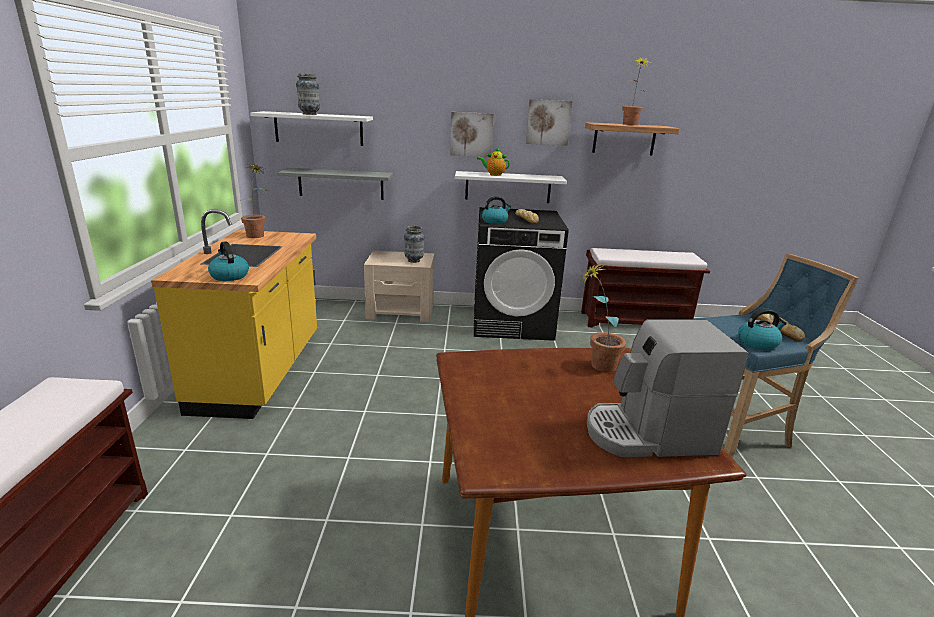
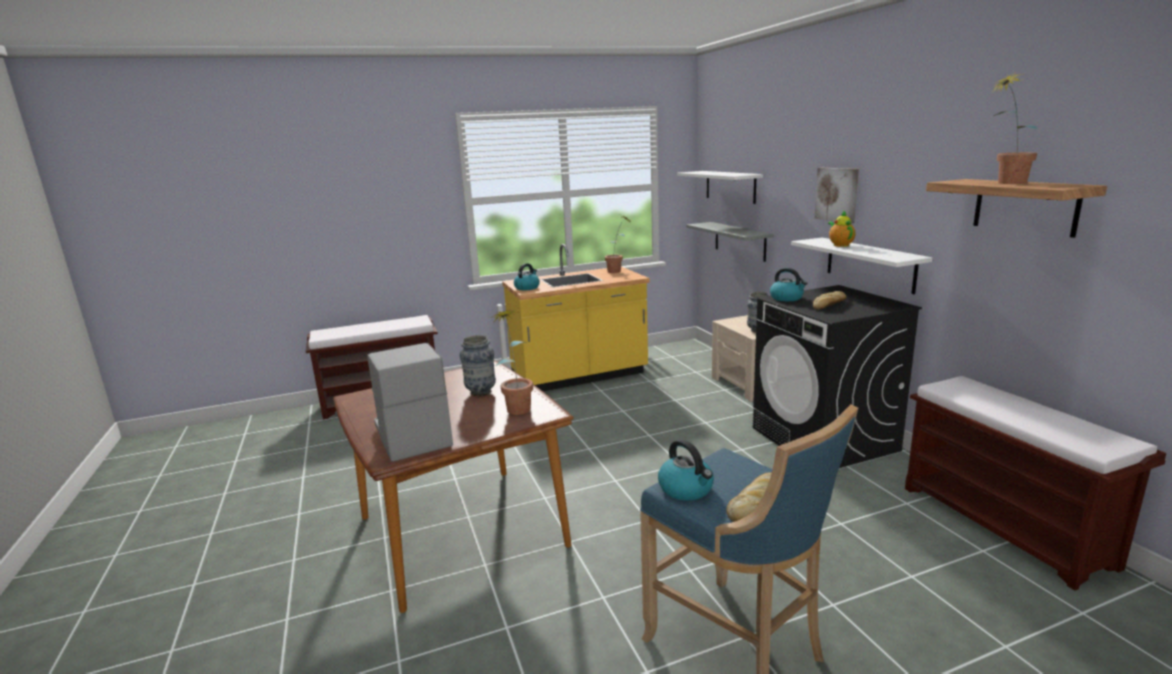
camera: 70 degrees right, 5 degrees down
vase [296,73,320,115] -> vase moved to [460,335,496,396]
picture [526,99,572,146] -> none

